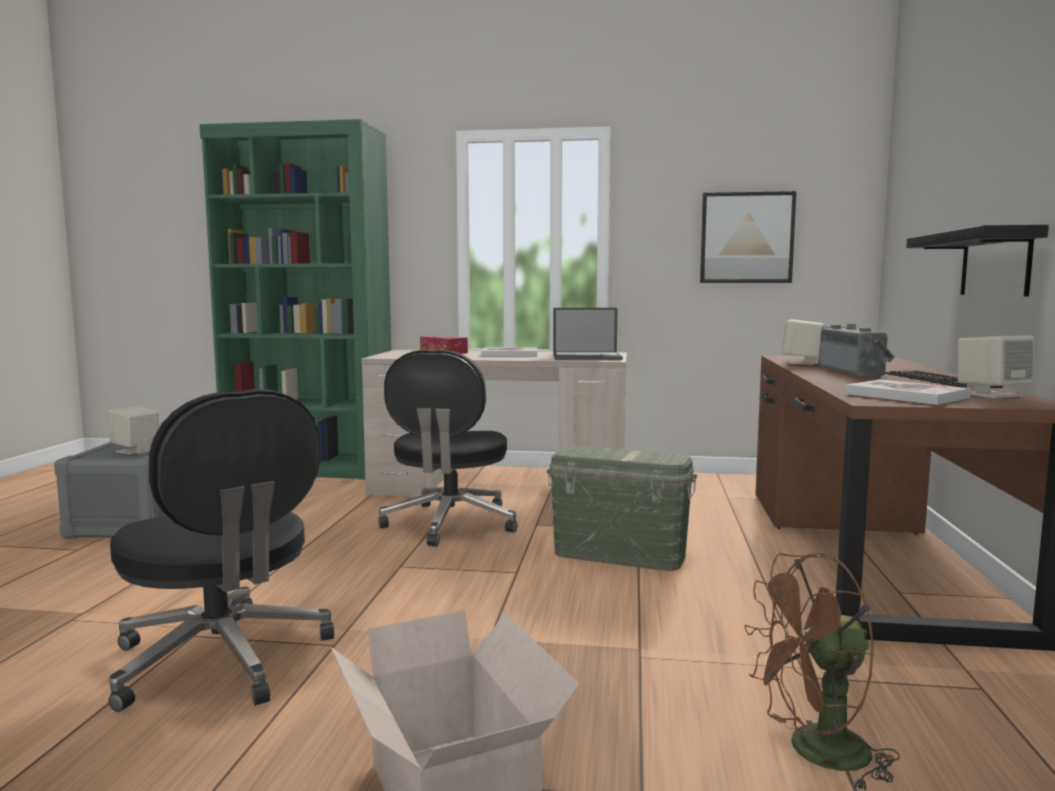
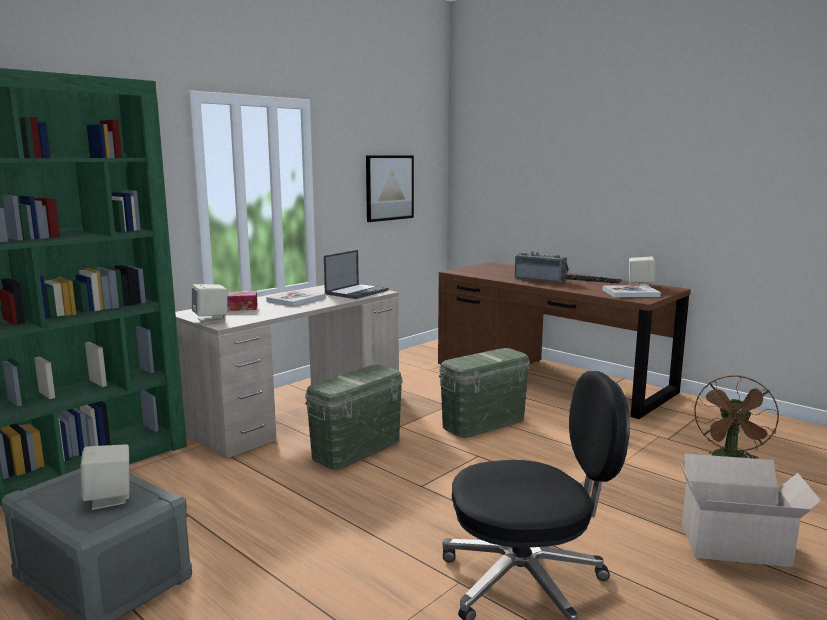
camera: 55 degrees left, 5 degrees up
black office chair [378,350,518,547] -> green storage box [305,365,403,469]
beige speaker [782,319,825,365] -> beige speaker moved to [192,284,228,324]
black shelf [906,225,1049,297] -> none

